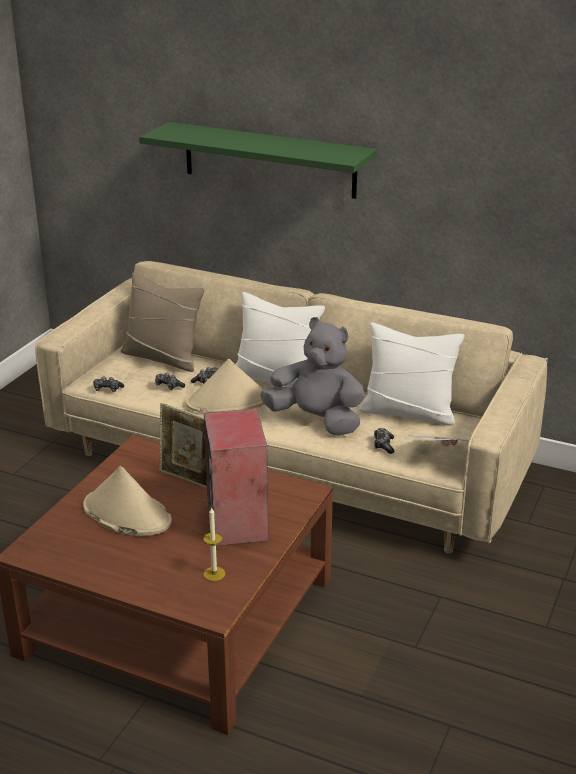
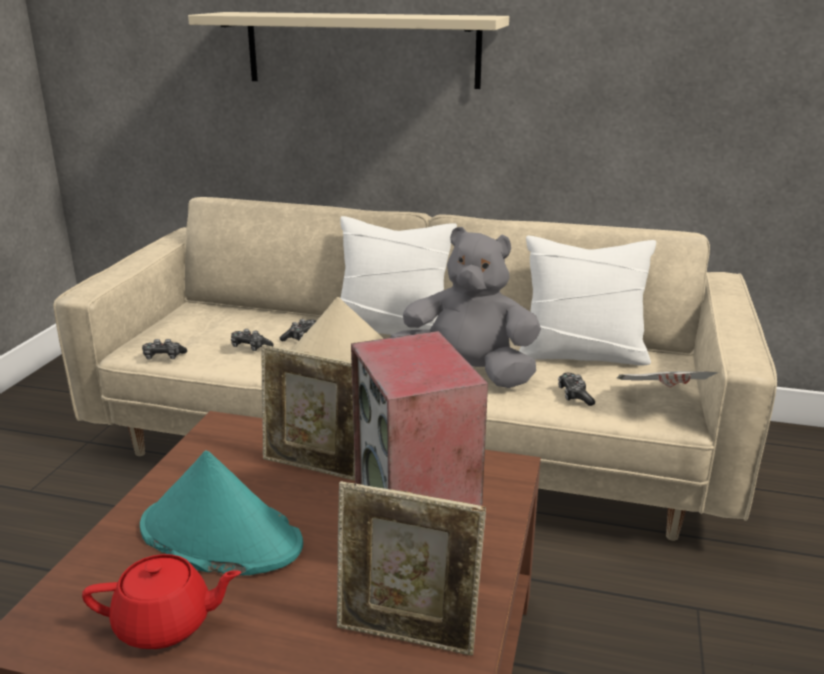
camera: 10 degrees left, 5 degrees down
beige hat [83,466,172,536] -> turquoise hat [140,450,303,575]
beige pillow [121,272,205,372] -> none
green shelf [139,122,377,199] -> beige shelf [188,12,509,89]
candle [203,507,225,581] -> picture frame [337,481,486,656]
none -> red teapot [82,554,241,649]

